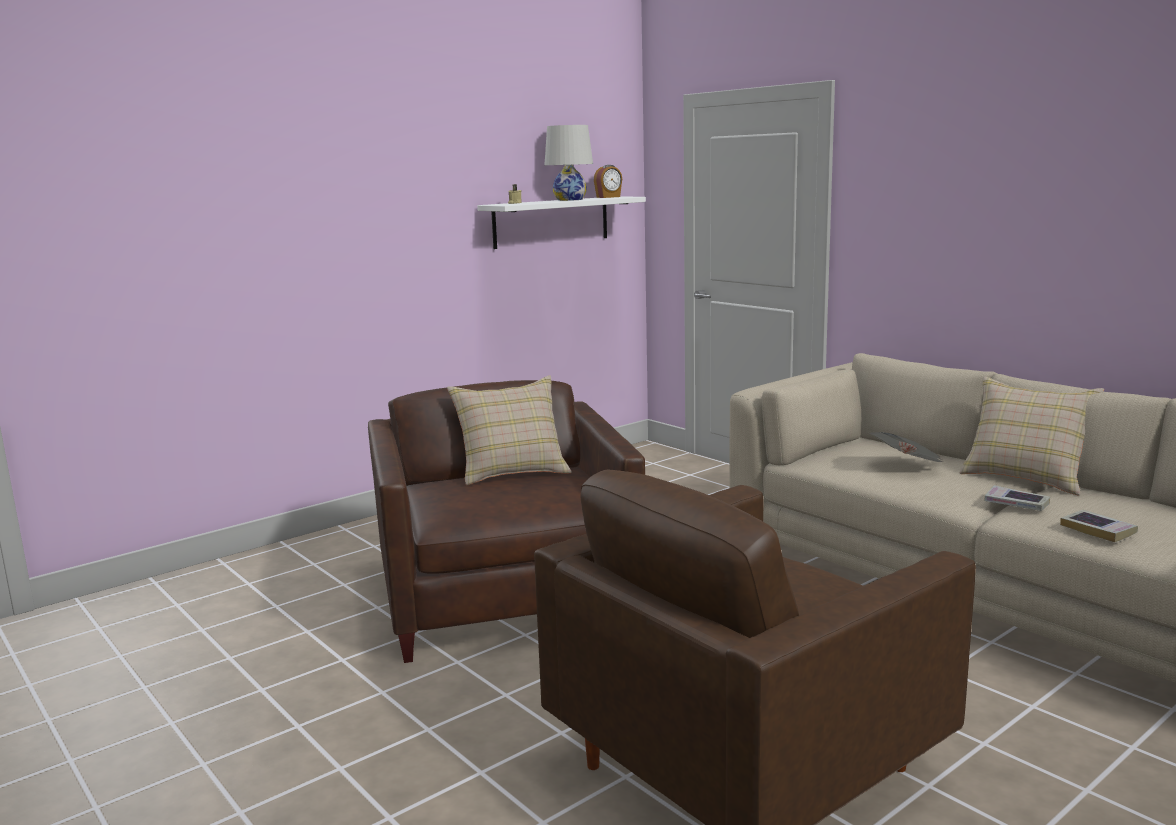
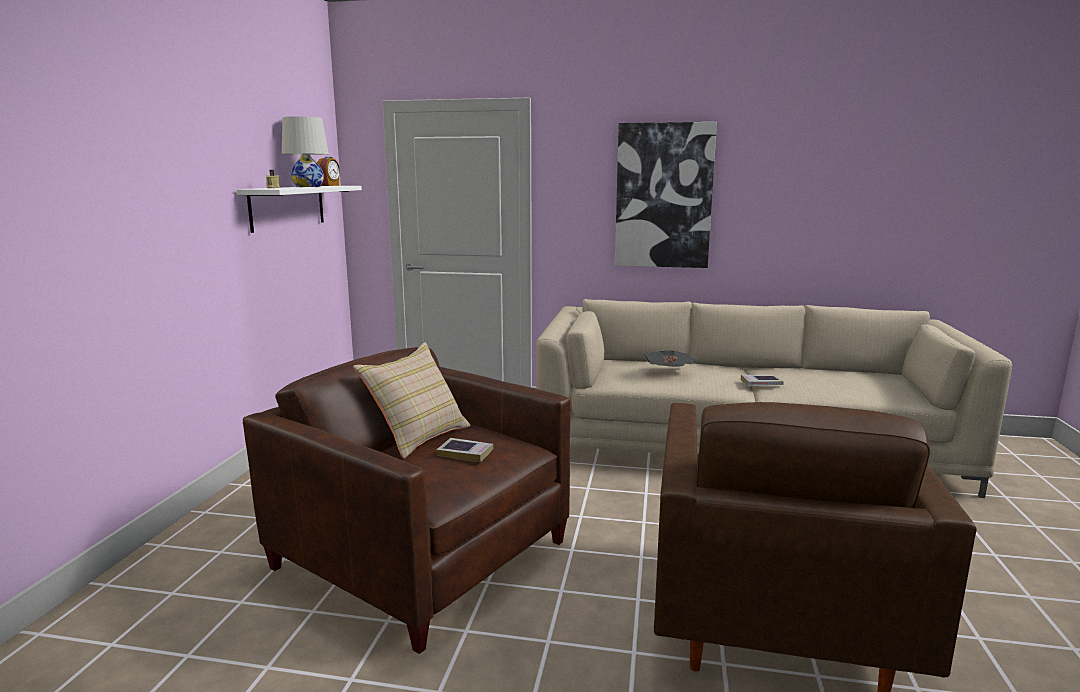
camera: 40 degrees left, 0 degrees up
beige pillow [960,377,1104,496] -> none
book [1060,510,1138,543] -> book moved to [436,438,493,462]
none -> picture [615,122,717,268]

